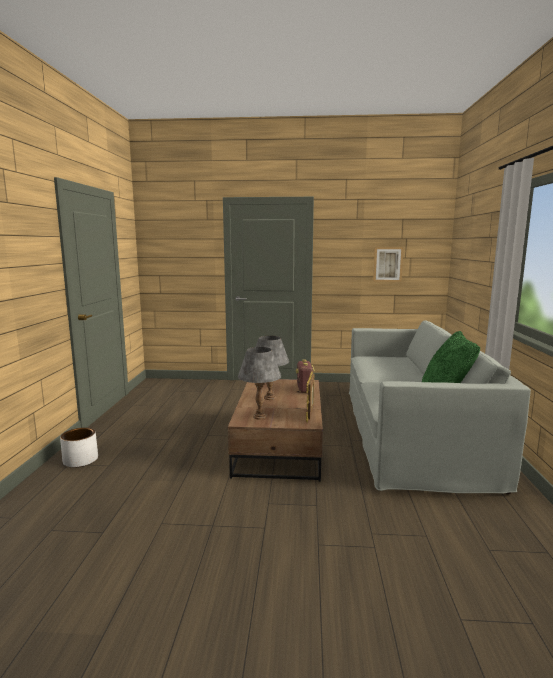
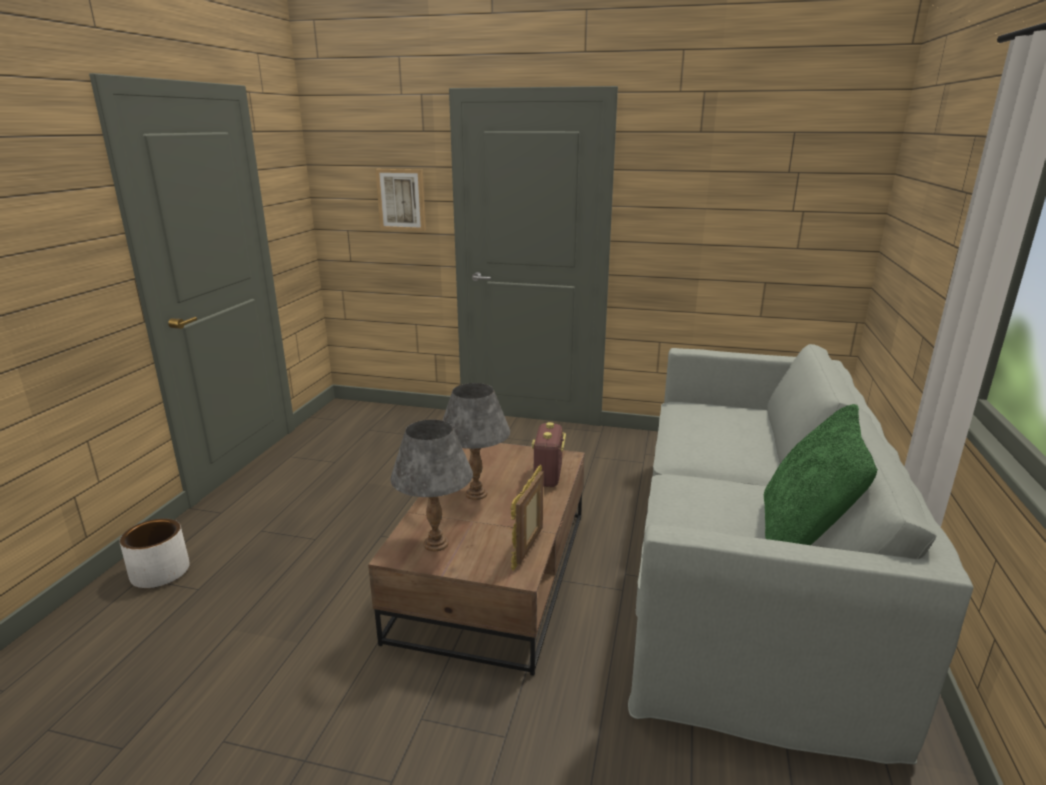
camera: 10 degrees right, 10 degrees up
picture [373,247,404,282] -> picture moved to [375,169,426,231]

